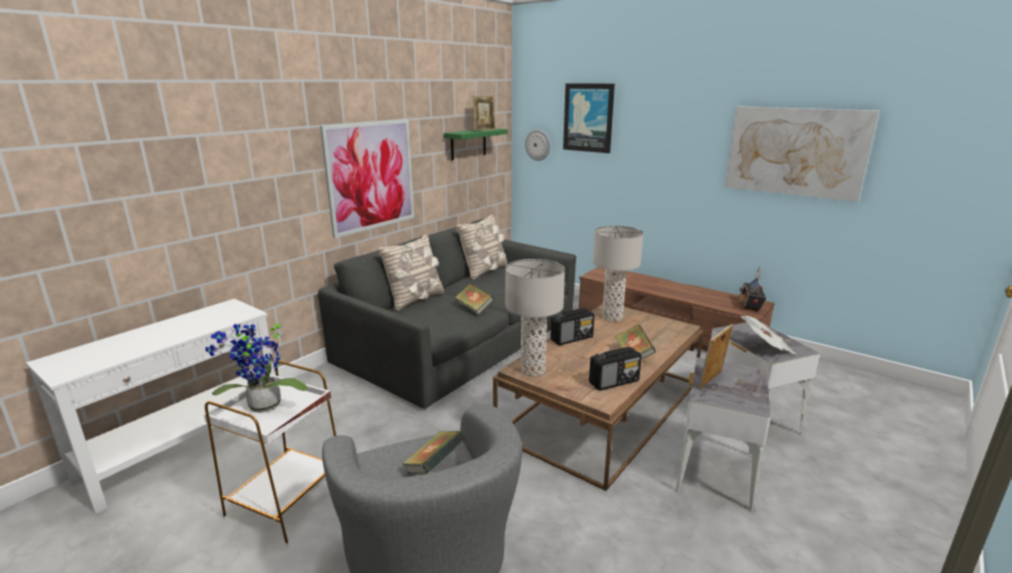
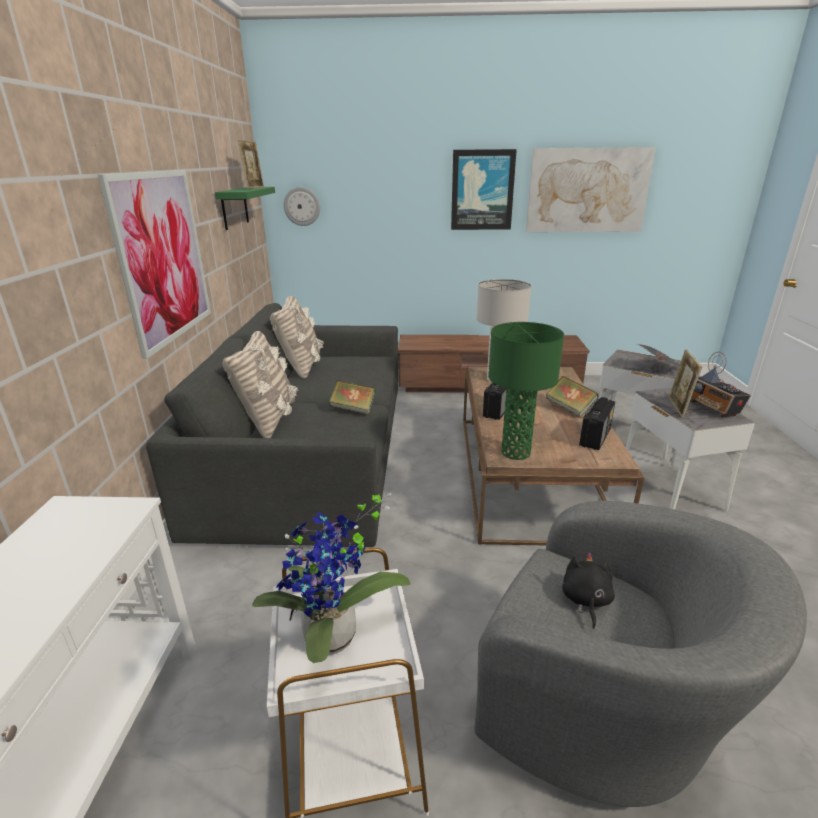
camera: 35 degrees left, 5 degrees up
book [402,431,465,474] -> black plush toy [562,552,615,629]
white table lamp [506,259,565,376] -> green table lamp [488,322,564,460]
picture [563,83,615,153] -> picture moved to [451,149,517,230]
radio [738,267,766,311] -> radio moved to [690,352,751,417]

